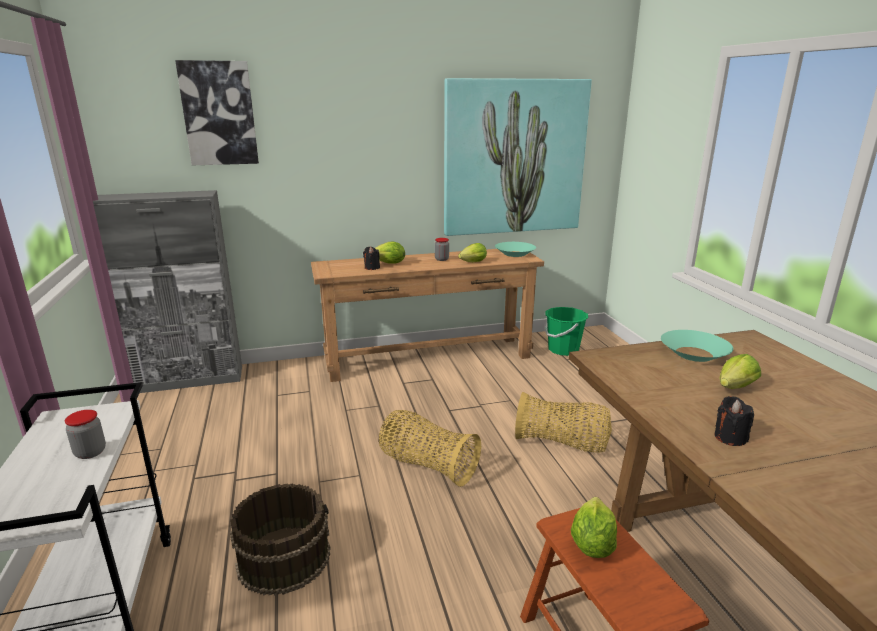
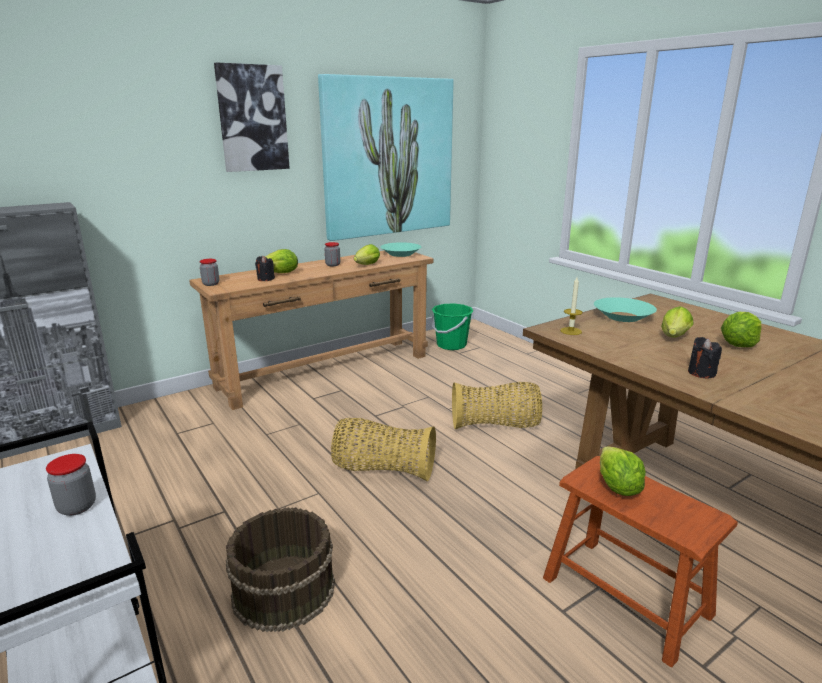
camera: 20 degrees left, 0 degrees up
picture [175,60,259,165] -> picture moved to [214,62,290,172]
none -> jar [200,259,219,286]
none -> candle [560,277,583,335]
none -> lettuce [721,312,762,347]

